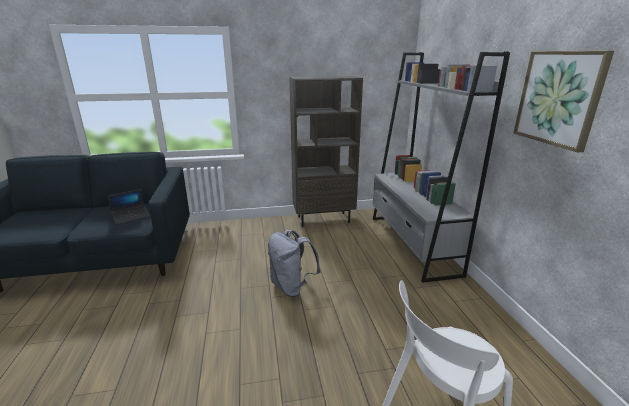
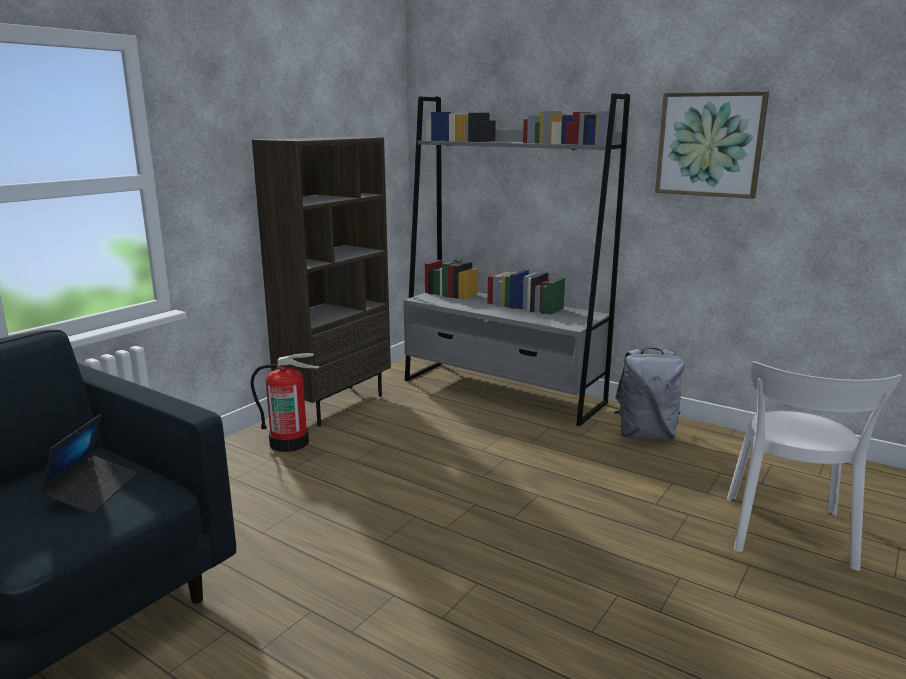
camera: 45 degrees left, 5 degrees down
grey backpack [268,230,321,297] -> grey backpack moved to [614,348,684,439]
none -> fire extinguisher [251,353,319,452]

